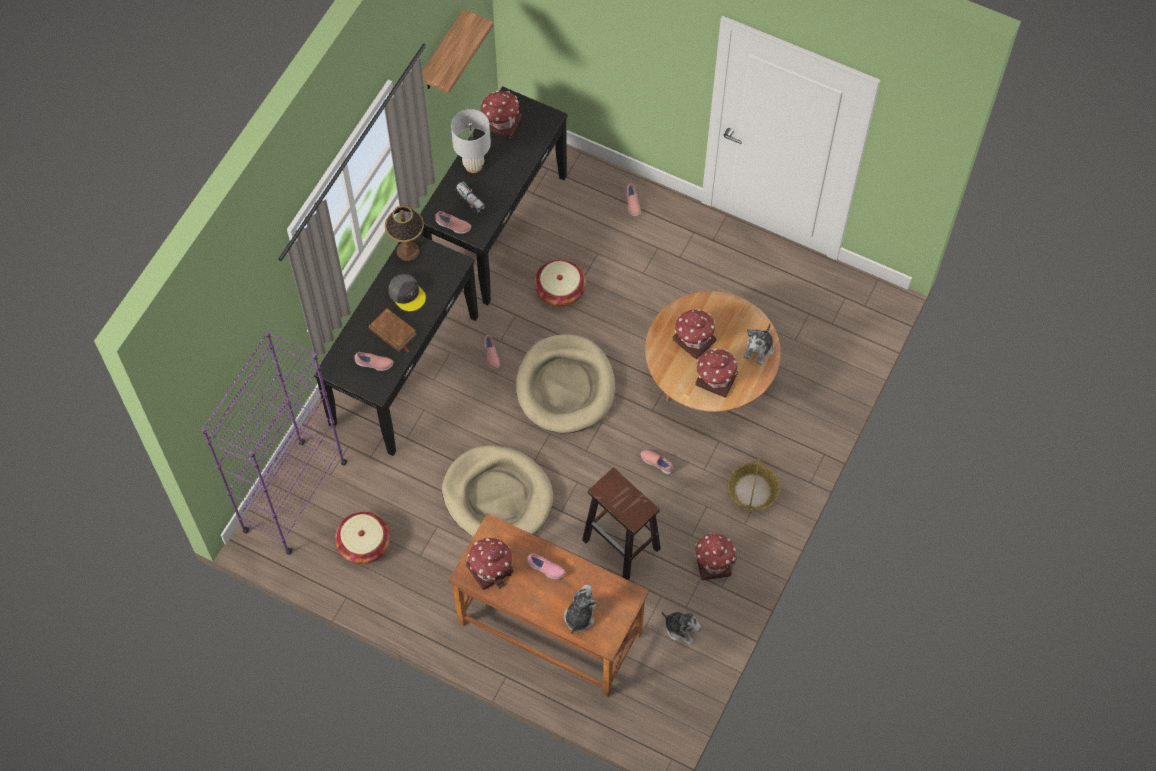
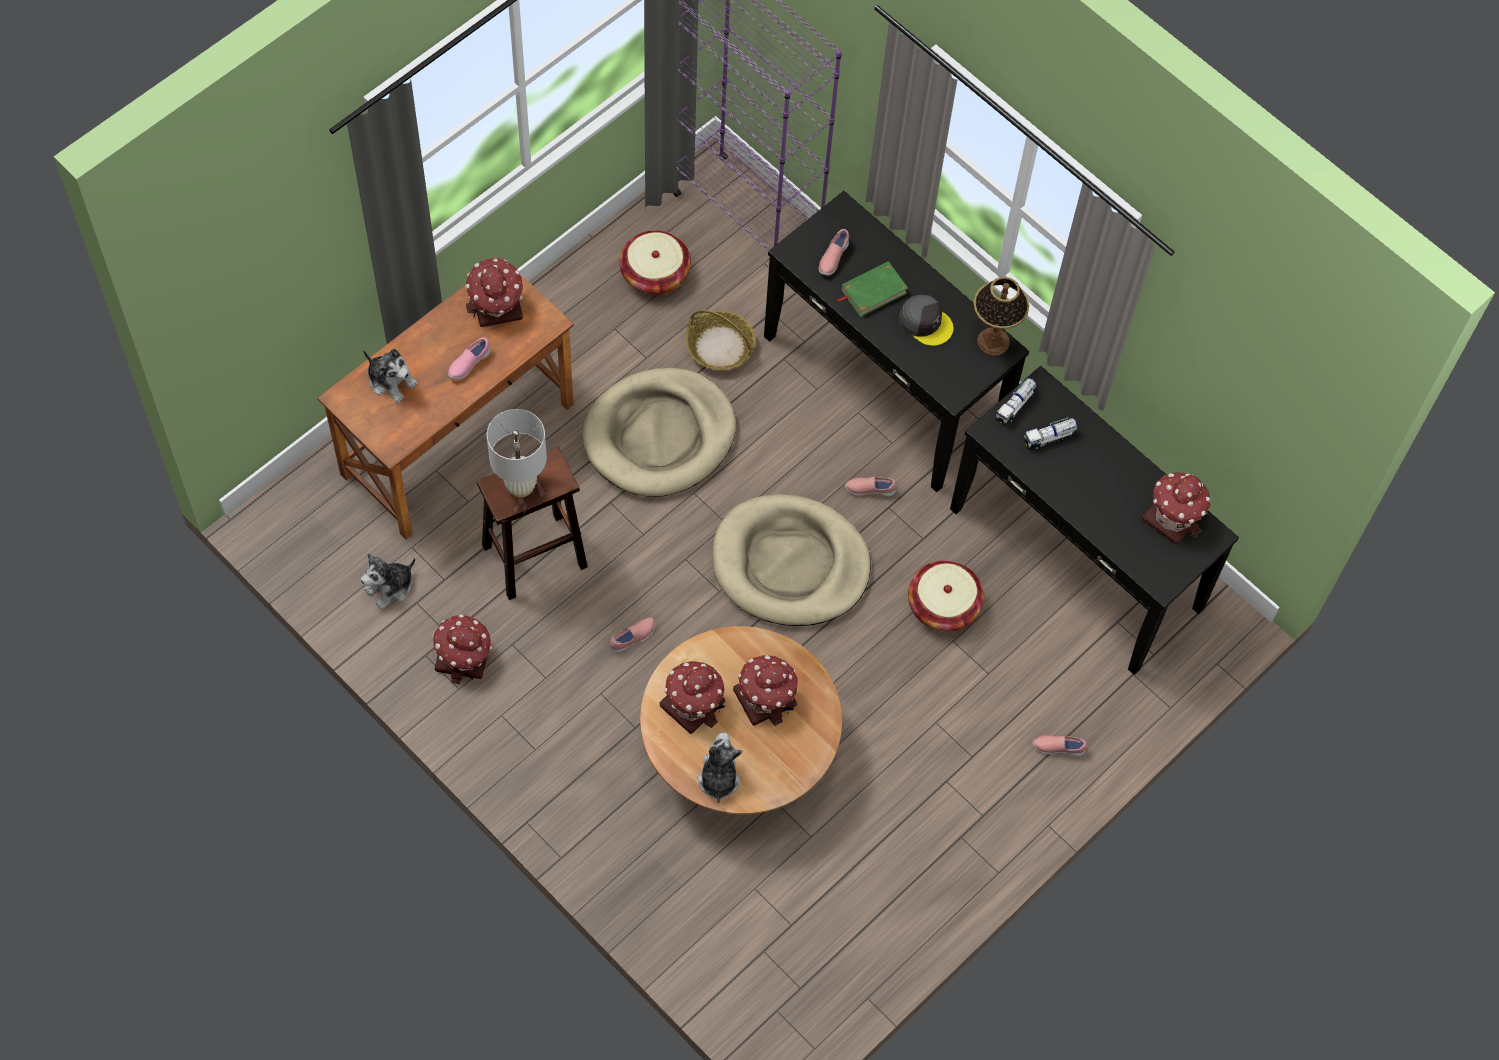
camera: 105 degrees right, 0 degrees up
brown book [369,308,417,352] -> green book [837,261,908,317]
grey cap [389,274,426,311] -> grey cap turned 120 degrees counterclockwise [899,295,954,346]
shelf [422,9,494,93] -> none
pink shoe [435,211,471,234] -> toy truck [995,378,1036,426]
white table lamp [451,109,491,173] -> white table lamp moved to [487,409,547,498]
basket [728,458,780,511] -> basket moved to [685,310,755,370]
plush toy [744,323,774,365] -> plush toy turned 45 degrees clockwise [697,732,742,804]

